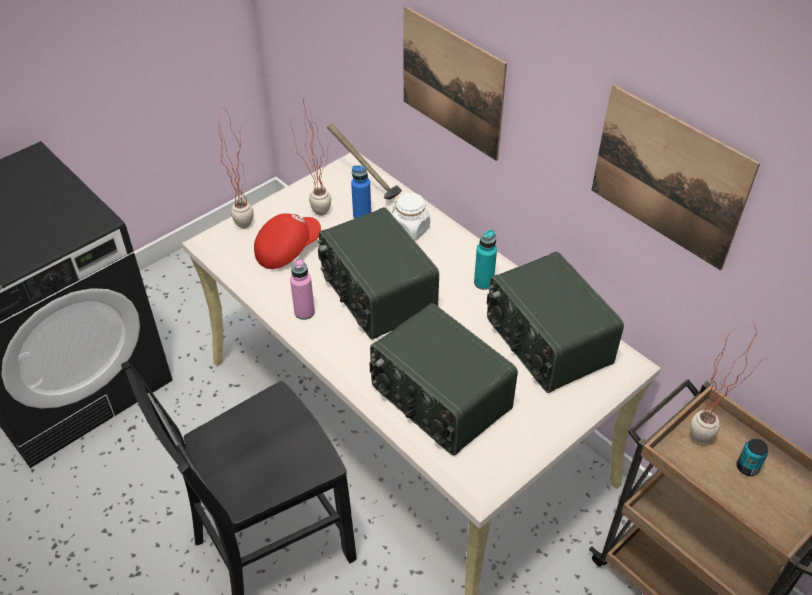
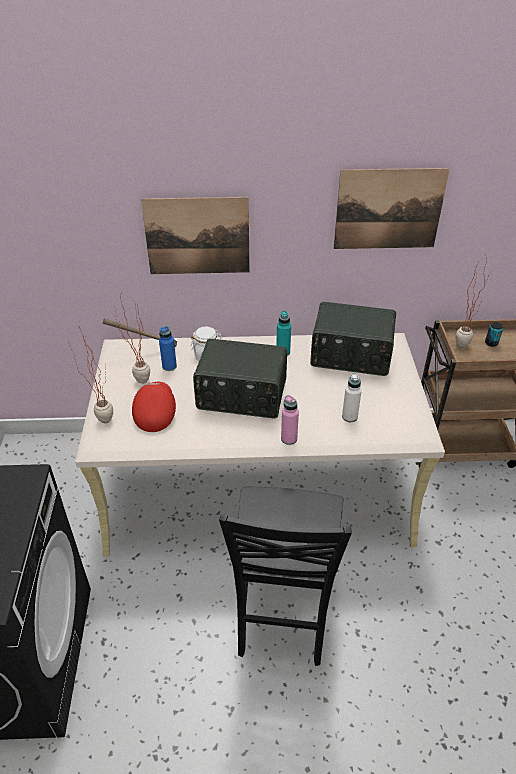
camera: 50 degrees left, 5 degrees down
pink bottle [290,258,315,320] -> pink bottle moved to [281,395,299,445]
radio [369,303,518,456] -> white bottle [342,373,362,422]

